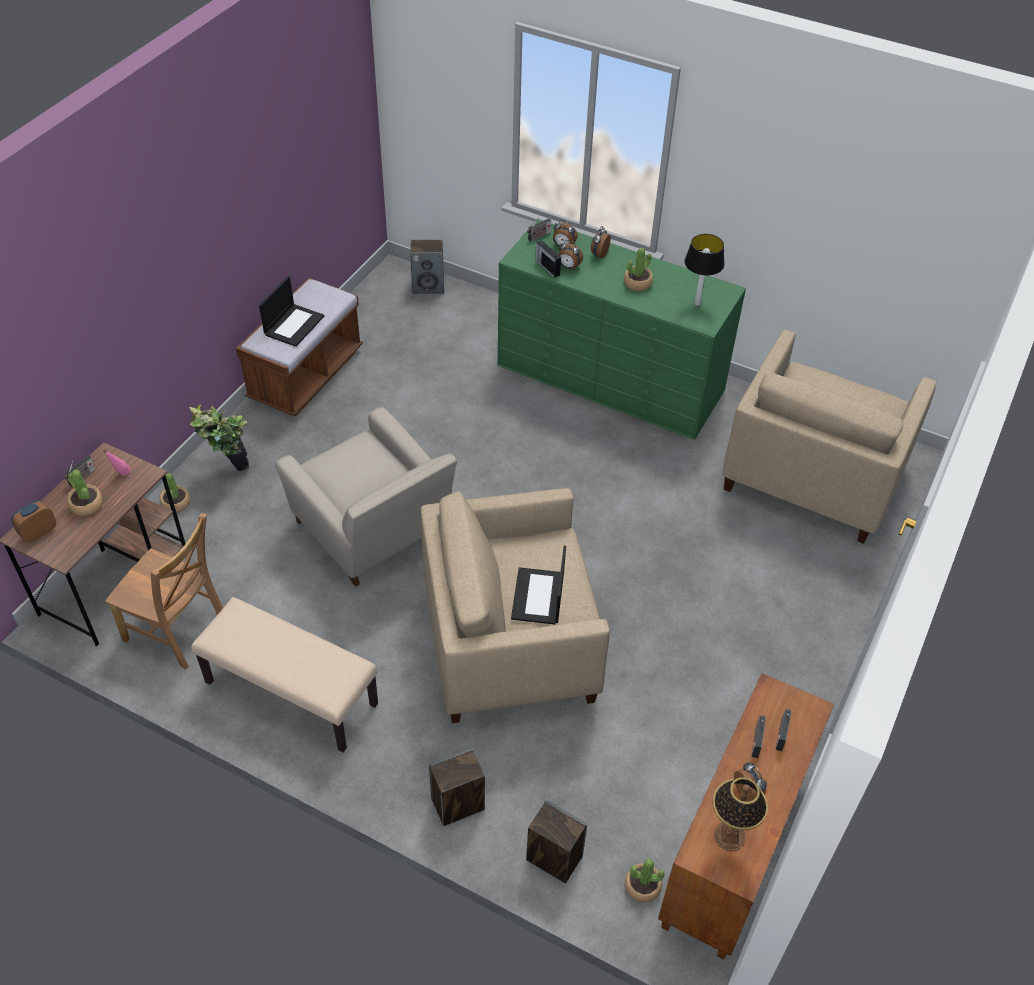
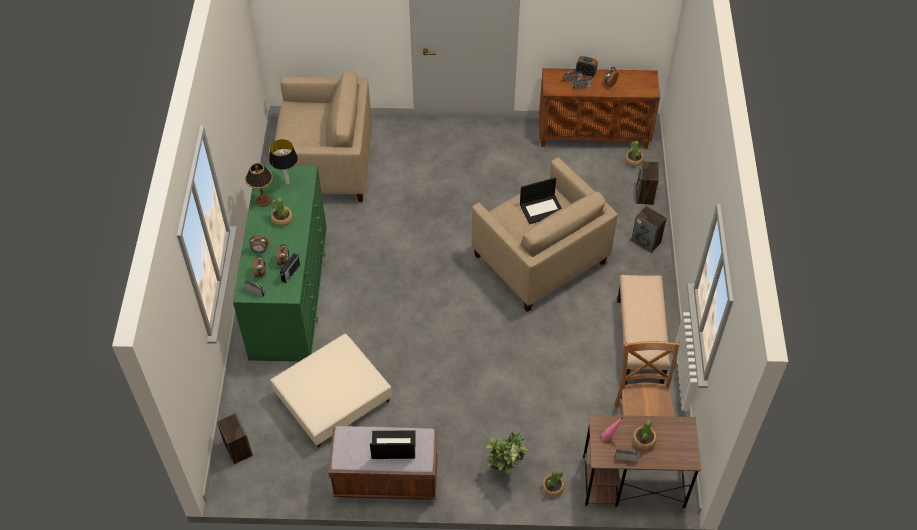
camera: 115 degrees left, 5 degrees up
alarm clock [11,500,56,543] -> alarm clock moved to [576,56,598,78]
beige armchair [275,407,457,587] -> none
table lamp [712,777,768,851] -> table lamp moved to [245,163,273,207]
none -> beige ottoman [271,334,392,448]

